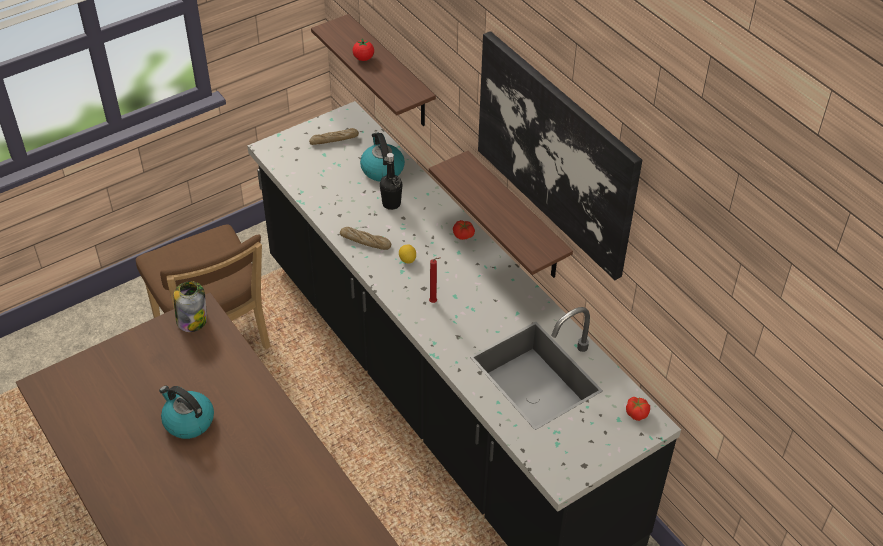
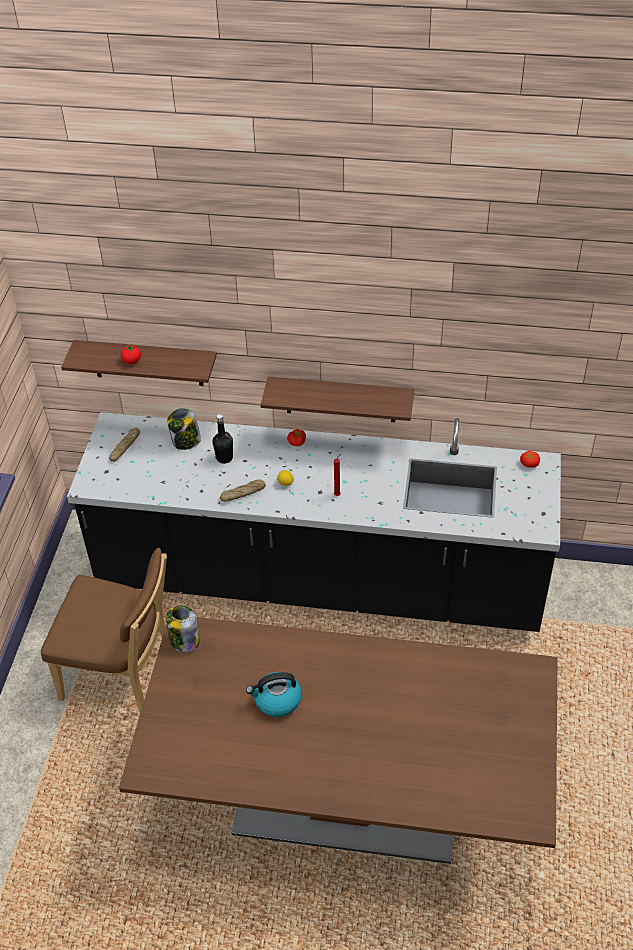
camera: 45 degrees left, 0 degrees up
kettle [360,133,405,181] -> jar [167,408,201,450]
picture [478,31,642,280] -> none

